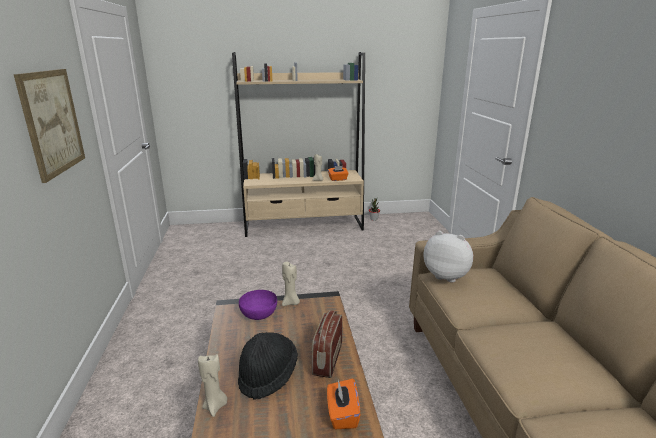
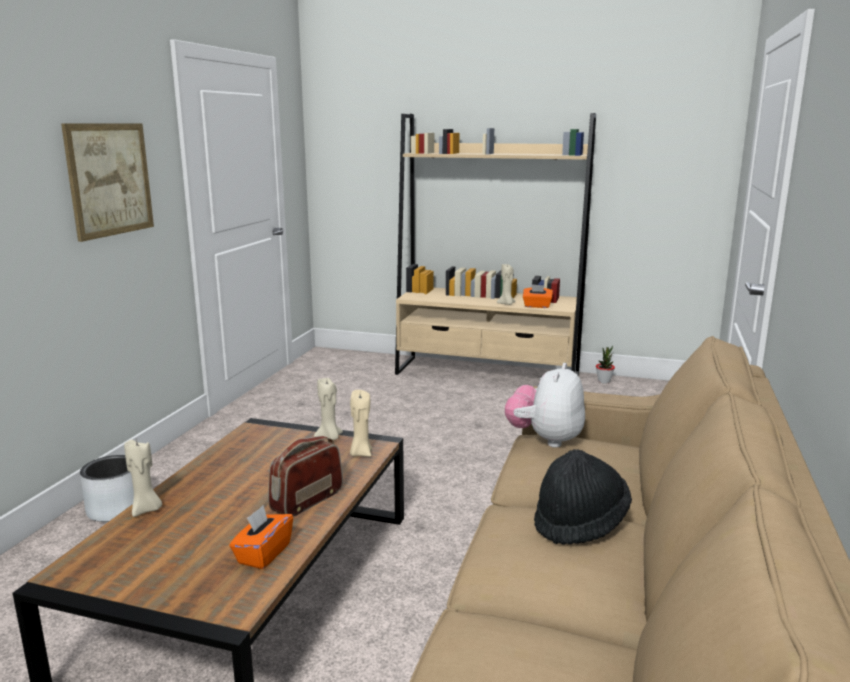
camera: 25 degrees right, 5 degrees down
black hat [238,332,298,400] -> black hat moved to [534,449,632,545]
purple bowl [239,290,277,320] -> none
plush toy [424,231,473,282] -> plush toy turned 120 degrees counterclockwise [505,363,585,448]
none -> grey planter [80,455,134,522]
none -> beige candle [350,390,372,457]

